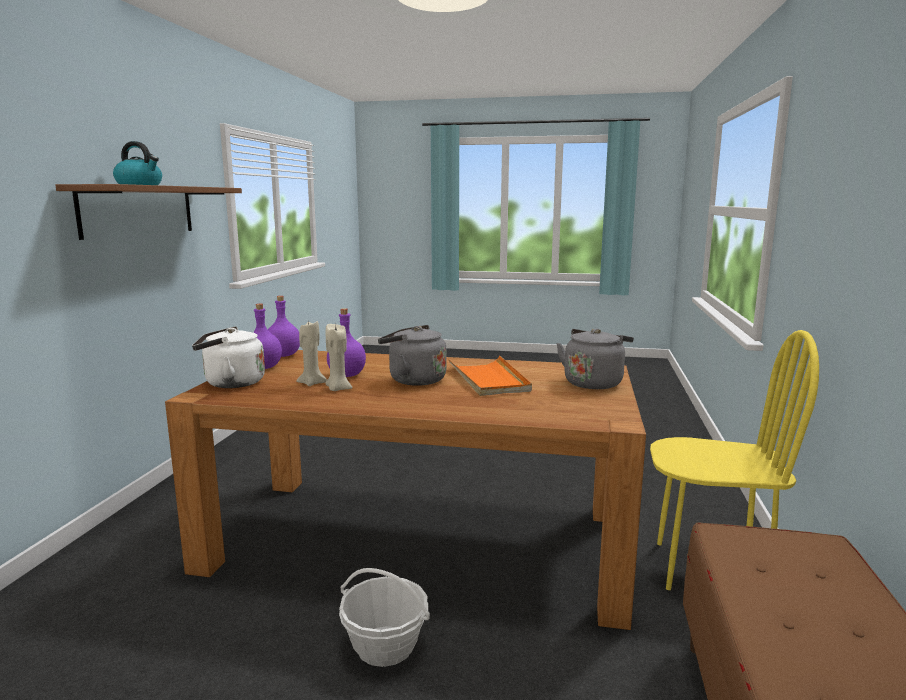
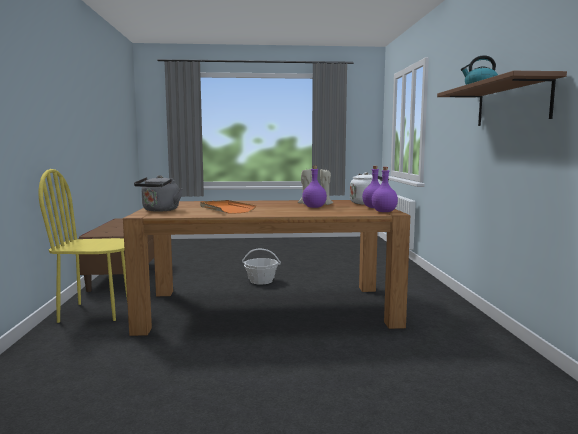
camera: 165 degrees right, 5 degrees down
grey kettle [378,325,447,386] -> none

